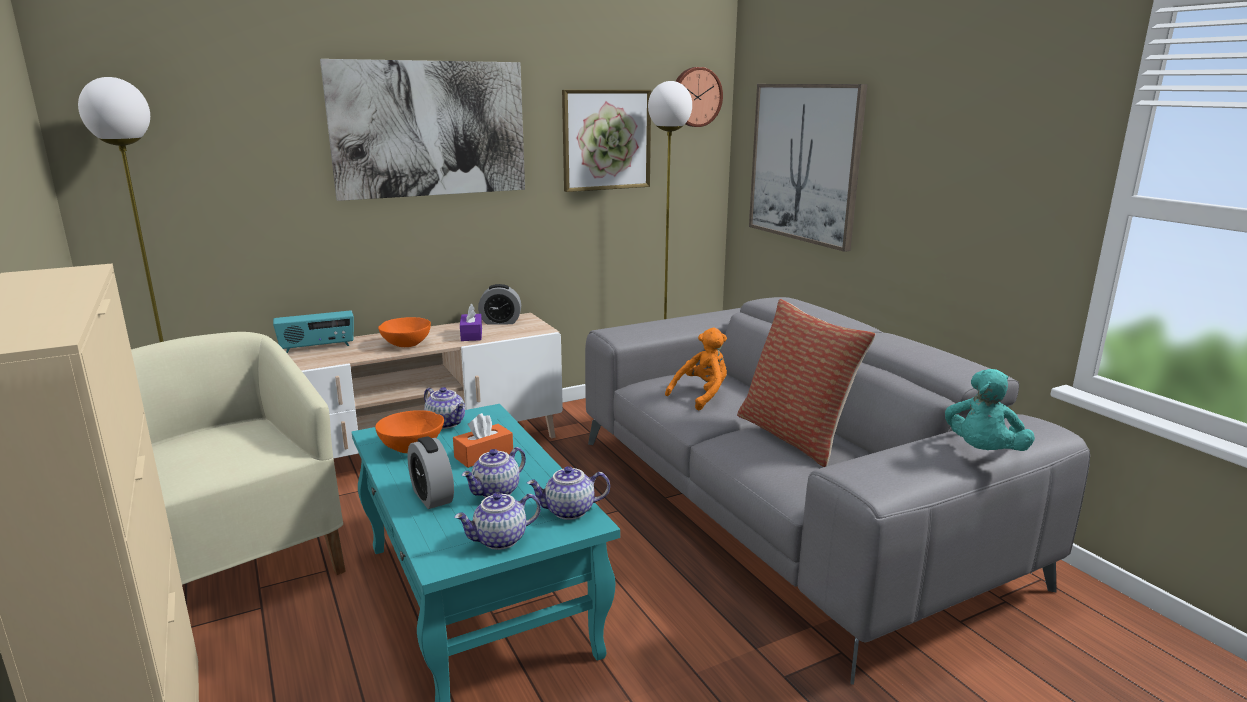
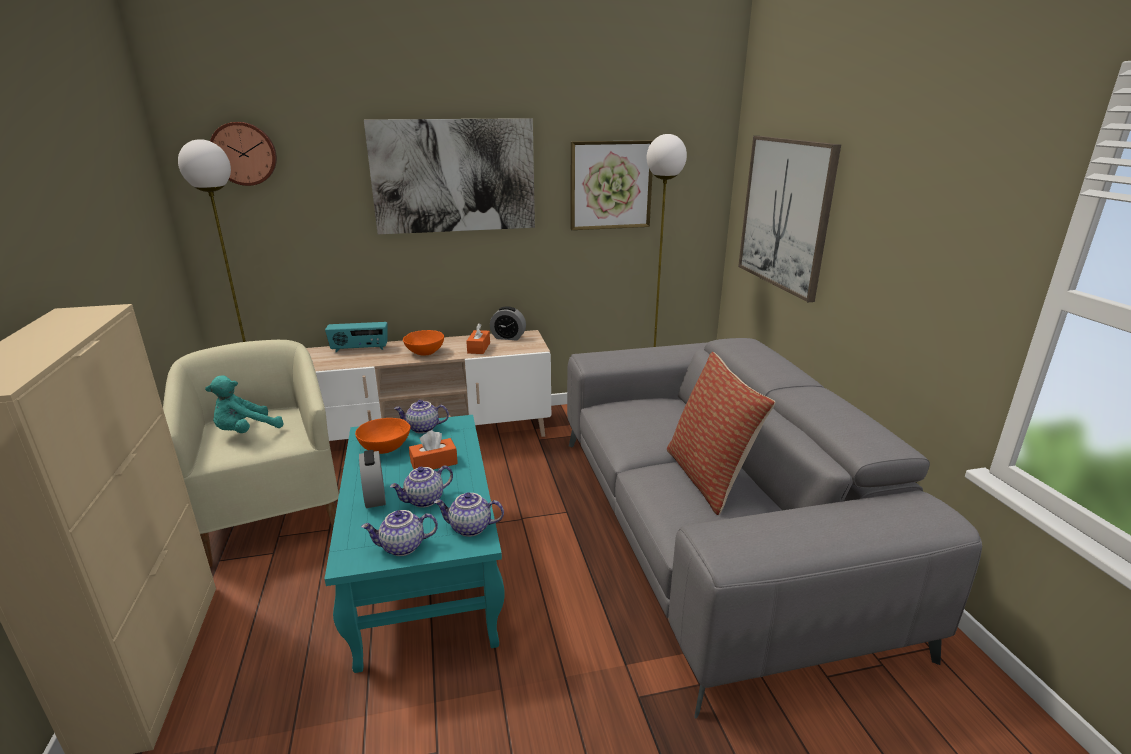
camera: 15 degrees right, 5 degrees up
teapot [424,387,465,429] -> teapot turned 120 degrees clockwise [394,400,449,434]
purple tissue box [460,304,482,341] -> orange tissue box [466,323,490,354]
orange plush toy [665,328,727,410] -> none
wall clock [676,67,723,127] -> wall clock moved to [210,122,277,186]
turquoise plush toy [945,369,1035,451] -> turquoise plush toy moved to [205,376,284,433]

